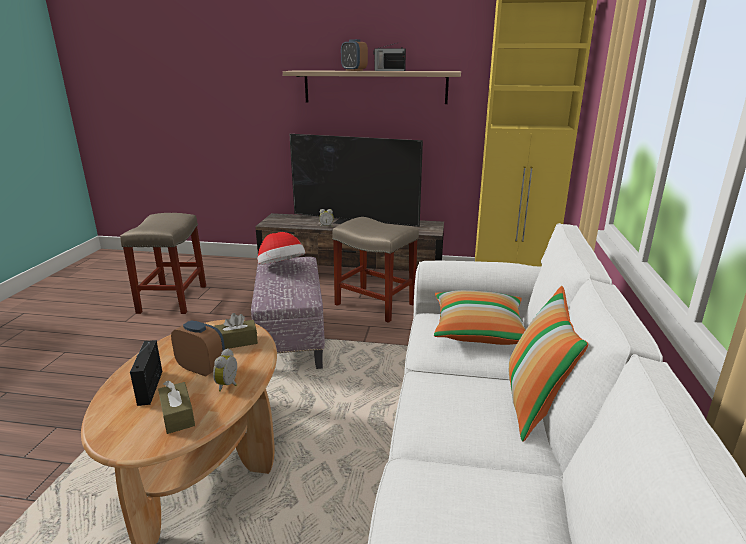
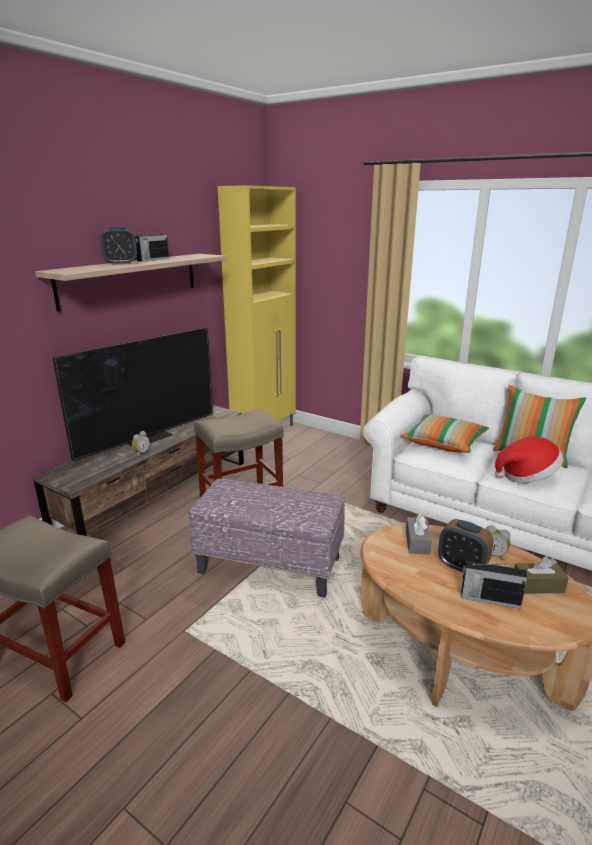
camera: 65 degrees left, 0 degrees up
alarm clock [171,321,225,377] -> alarm clock turned 105 degrees counterclockwise [438,519,494,572]
brown tissue box [214,313,258,349] -> grey tissue box [406,513,432,555]
hat [257,232,306,265] -> hat moved to [495,436,563,483]

